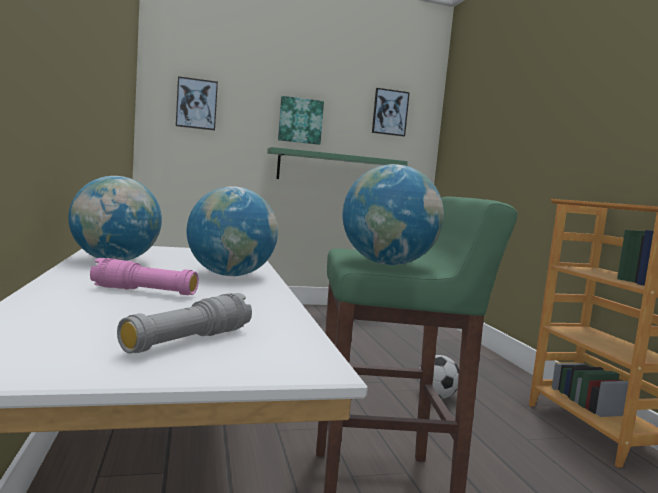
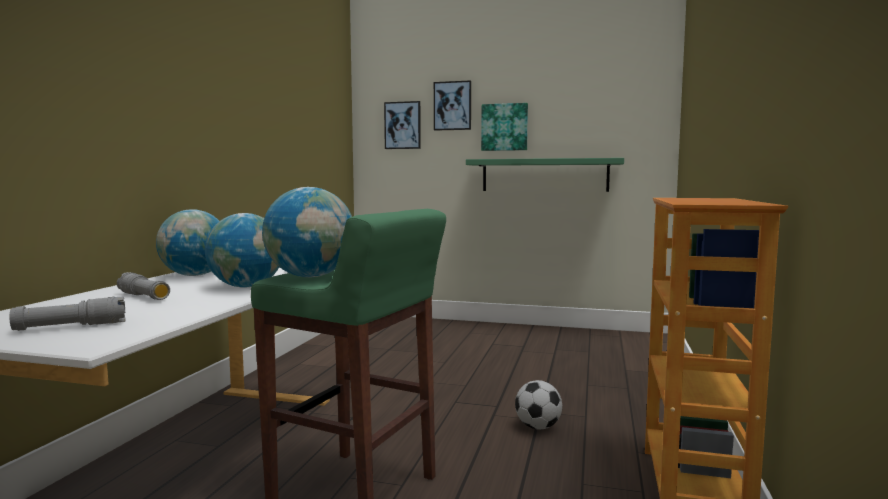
camera: 30 degrees right, 0 degrees up
pink flashlight [90,258,199,295] -> grey flashlight [117,272,170,300]
picture [372,88,410,137] -> picture moved to [434,80,471,131]

